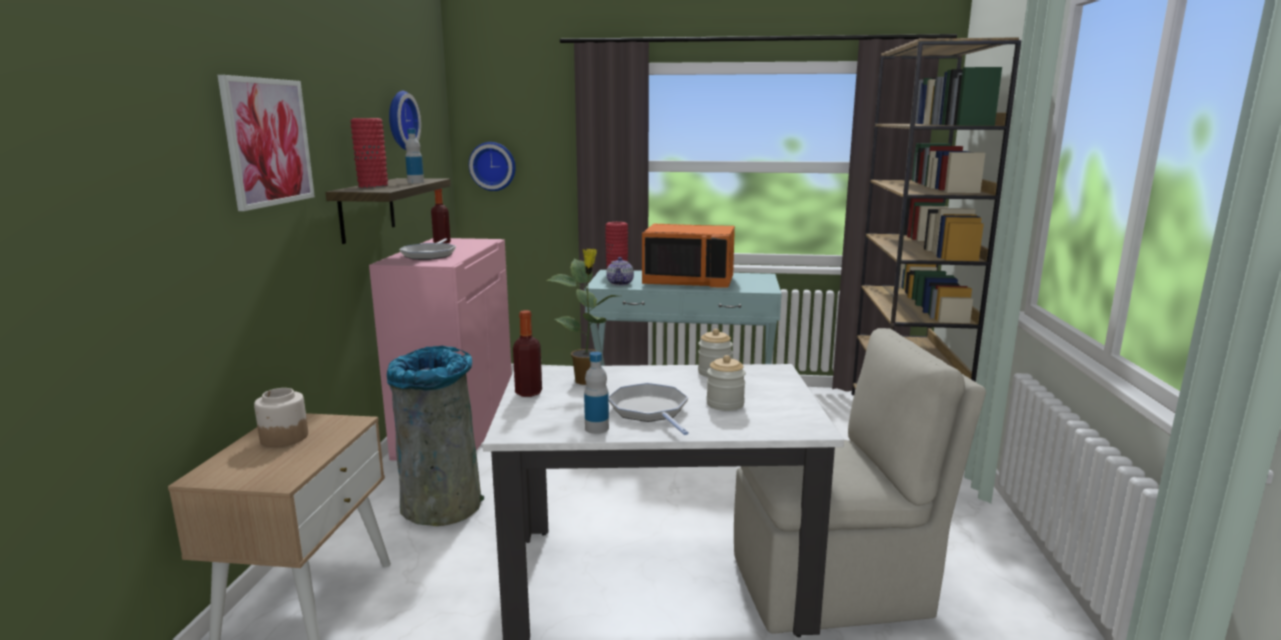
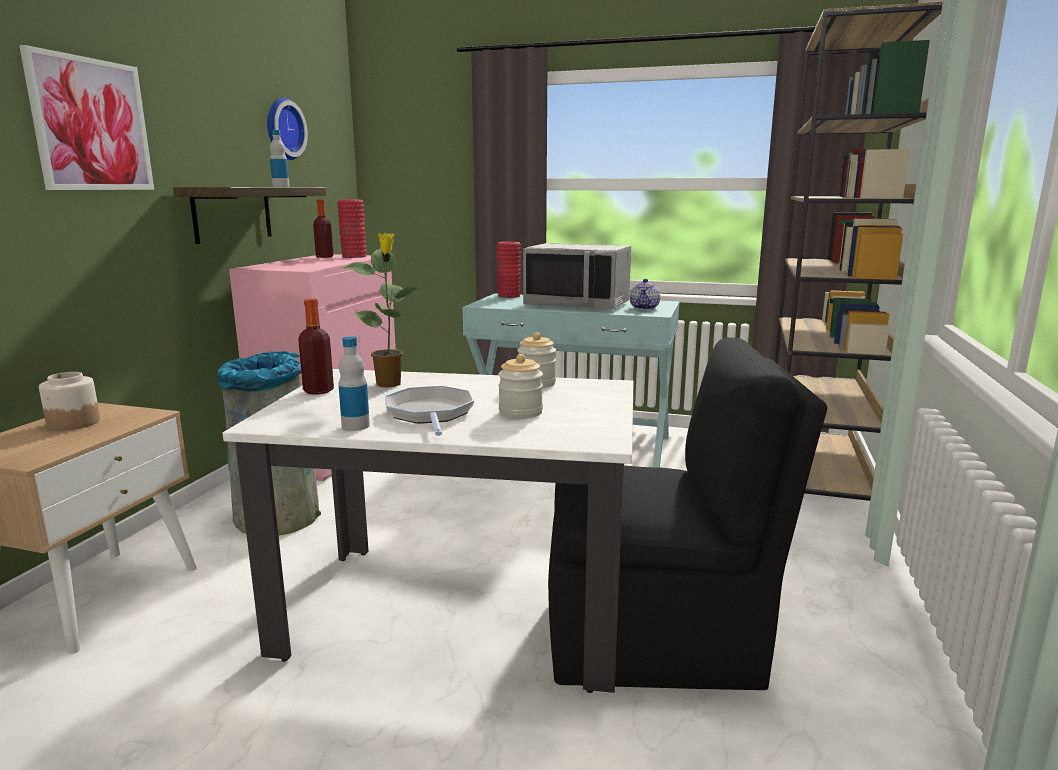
camera: 10 degrees right, 0 degrees up
red vase [350,118,388,188] -> red vase moved to [337,199,366,258]
frying pan [399,238,456,260] -> none
wall clock [469,142,516,191] -> none
teapot [606,257,634,286] -> teapot moved to [630,279,660,310]
orange microwave [642,224,735,288] -> grey microwave [523,243,631,310]
beige chair [734,328,986,634] -> black chair [548,337,827,690]

